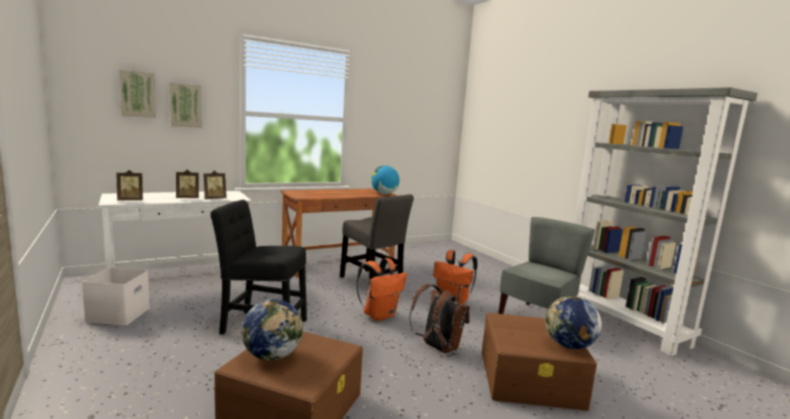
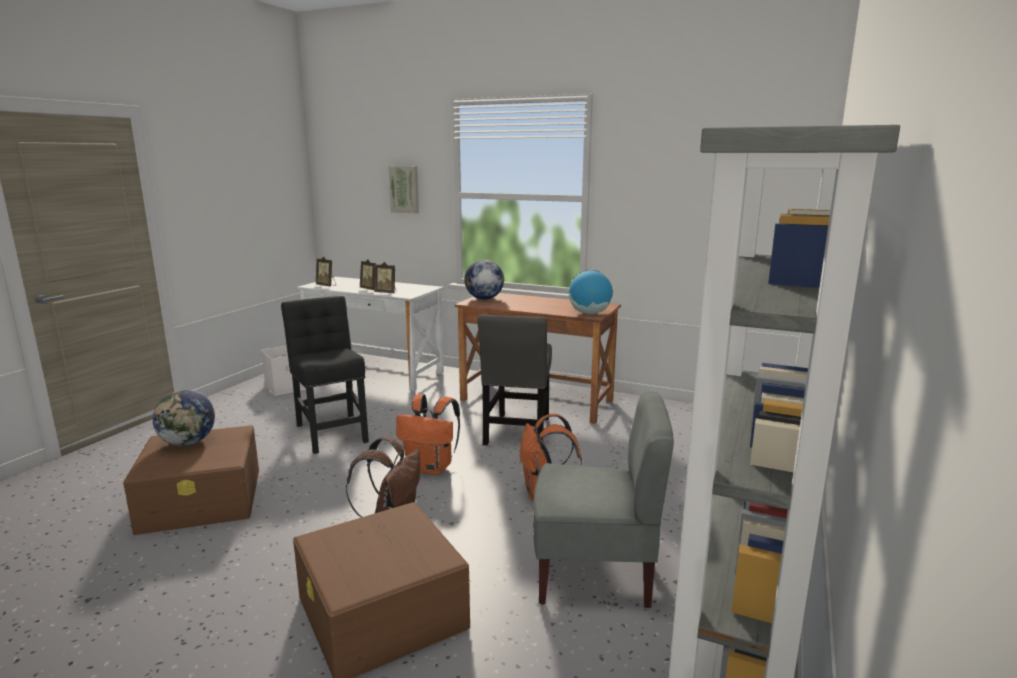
camera: 55 degrees right, 5 degrees up
picture [119,70,156,118] -> none
globe [545,296,602,349] -> globe moved to [464,260,504,300]

